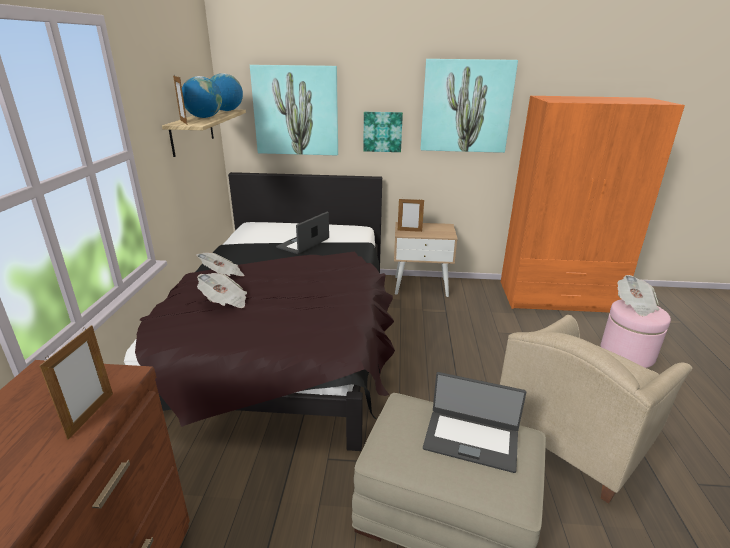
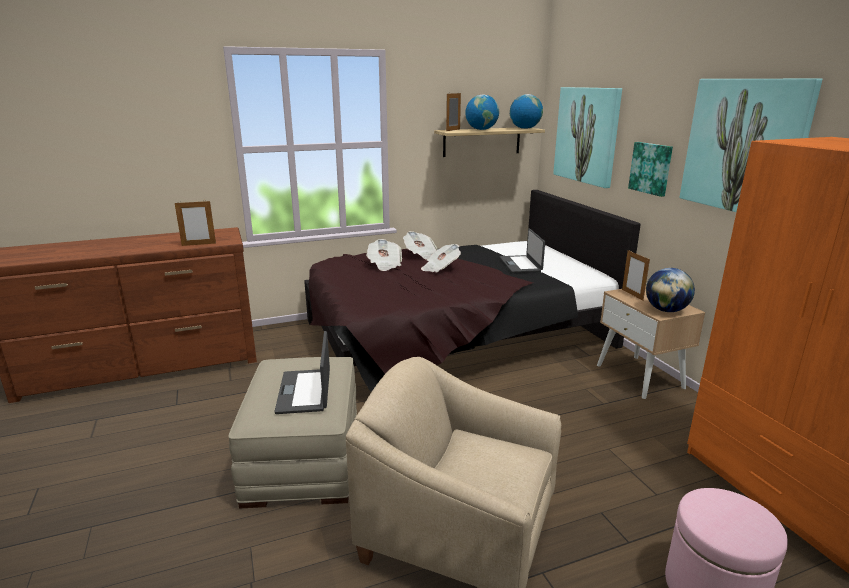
camera: 65 degrees right, 5 degrees down
laptop [276,212,329,254] -> laptop turned 105 degrees counterclockwise [500,228,545,273]
newspaper [617,275,660,316] -> newspaper moved to [421,244,461,272]
none -> globe [646,268,695,312]

